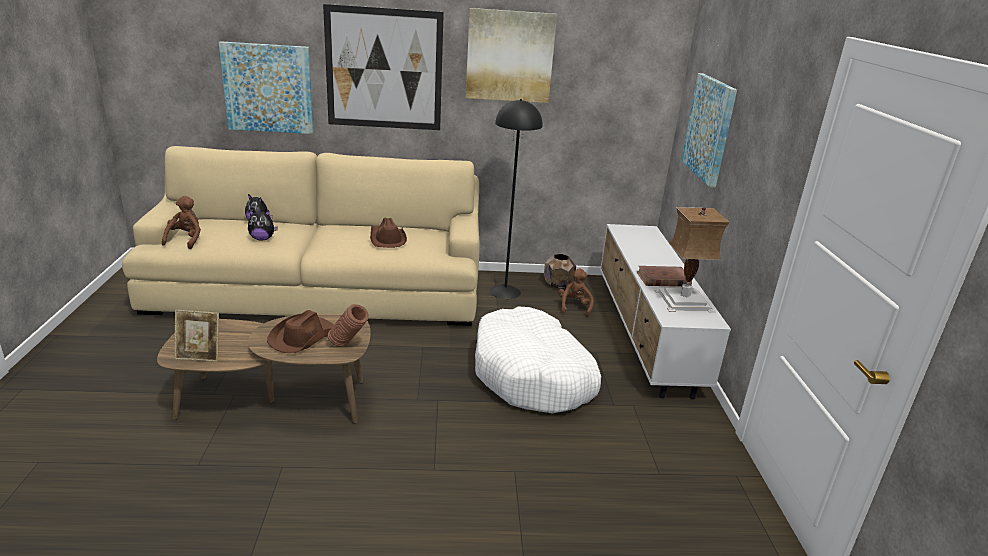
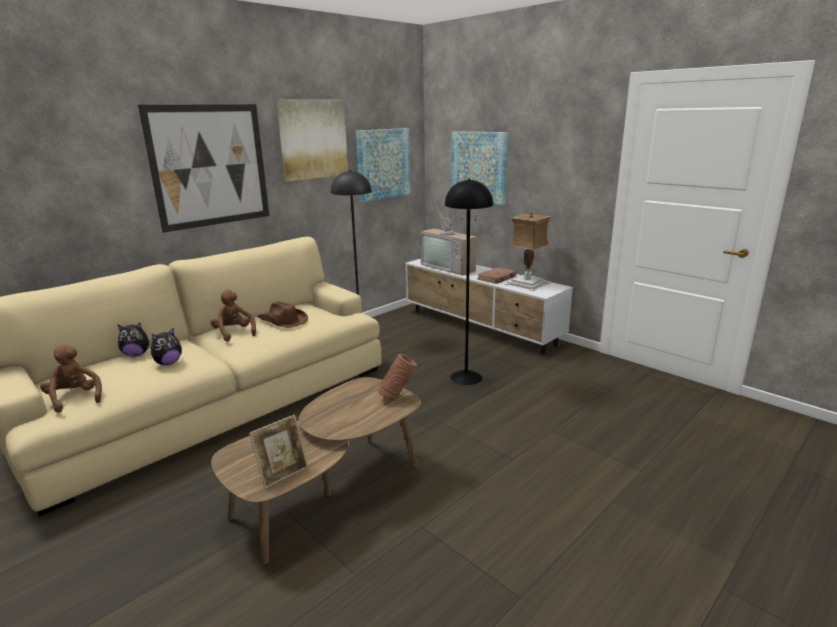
camera: 40 degrees left, 5 degrees down
picture [219,41,314,134] -> picture moved to [356,128,411,202]
brown hat [267,310,334,353] -> none
white dog bed [475,306,601,413] -> black floor lamp [445,178,493,385]
brown planter [544,254,576,288] -> none
brown plush toy [558,268,594,317] -> brown plush toy moved to [210,290,256,342]
none -> television [420,203,477,276]

